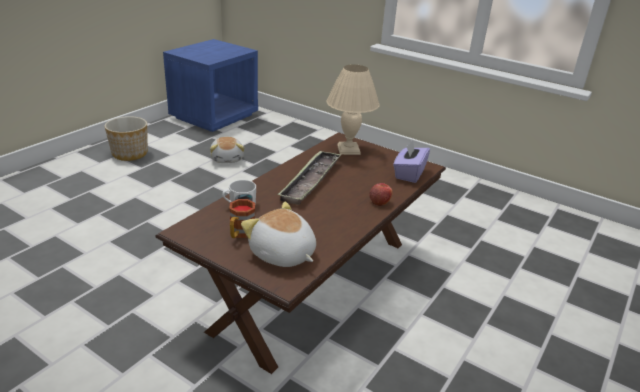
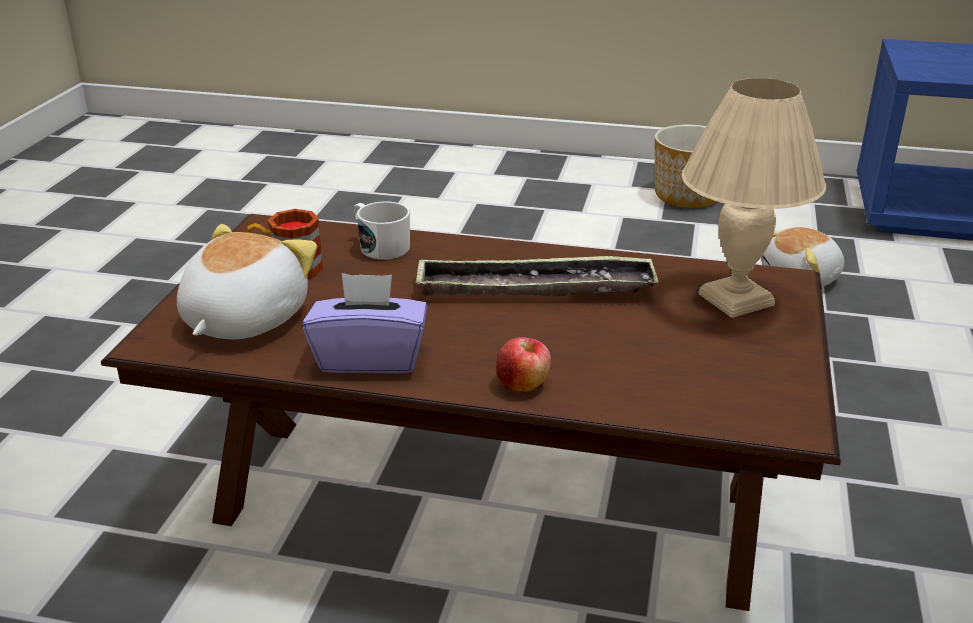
camera: 70 degrees right, 0 degrees up
purple tissue box [393,139,430,183] -> purple tissue box moved to [303,273,427,373]

